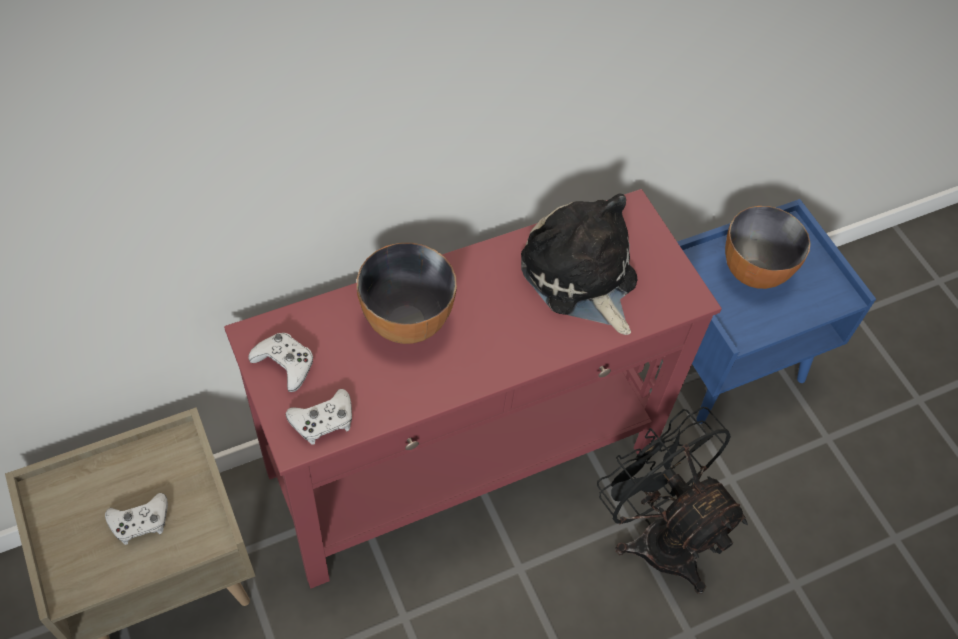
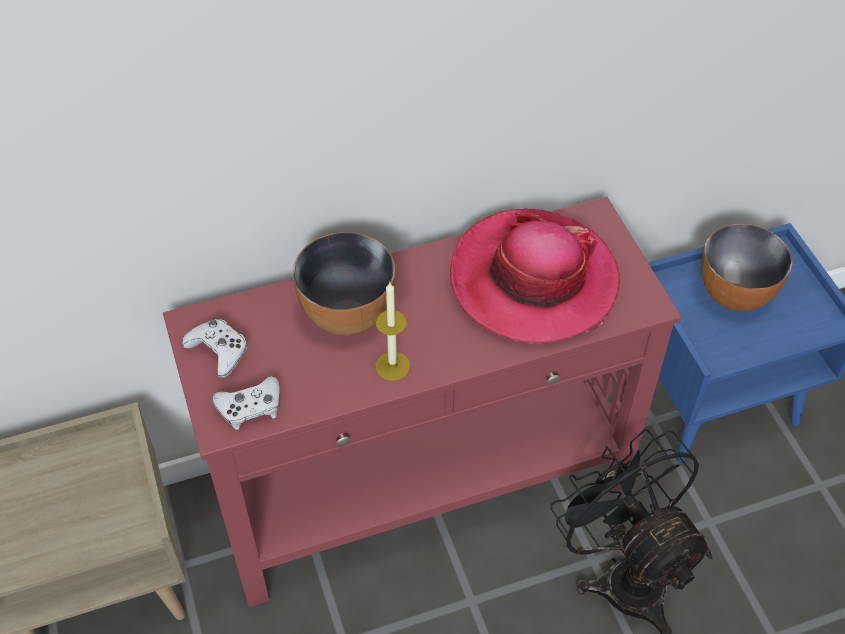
camera: 10 degrees right, 5 degrees down
white game controller [105,493,168,545] -> none
plush toy [521,194,637,335] -> hat [450,208,620,343]
none -> candle [375,282,410,381]

